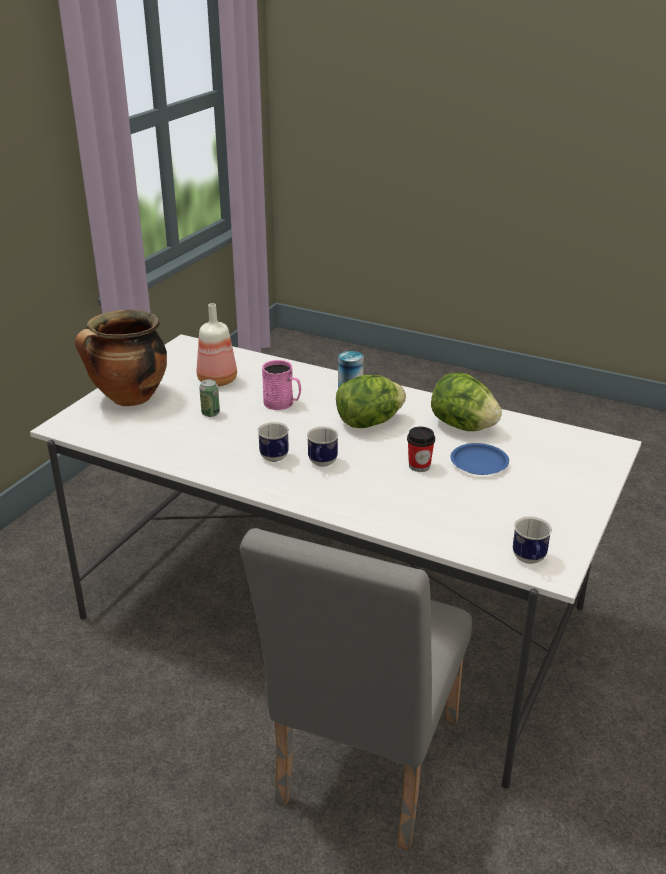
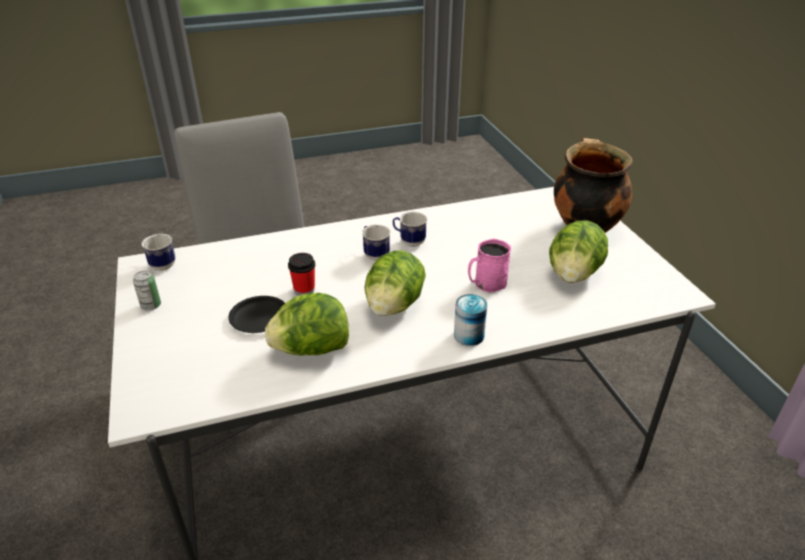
camera: 135 degrees right, 5 degrees up
bottle [197,303,237,386] -> lettuce [549,221,608,283]
can [199,379,220,417] -> can moved to [133,271,161,311]
blue plate [450,443,509,475] -> black plate [228,296,285,333]

